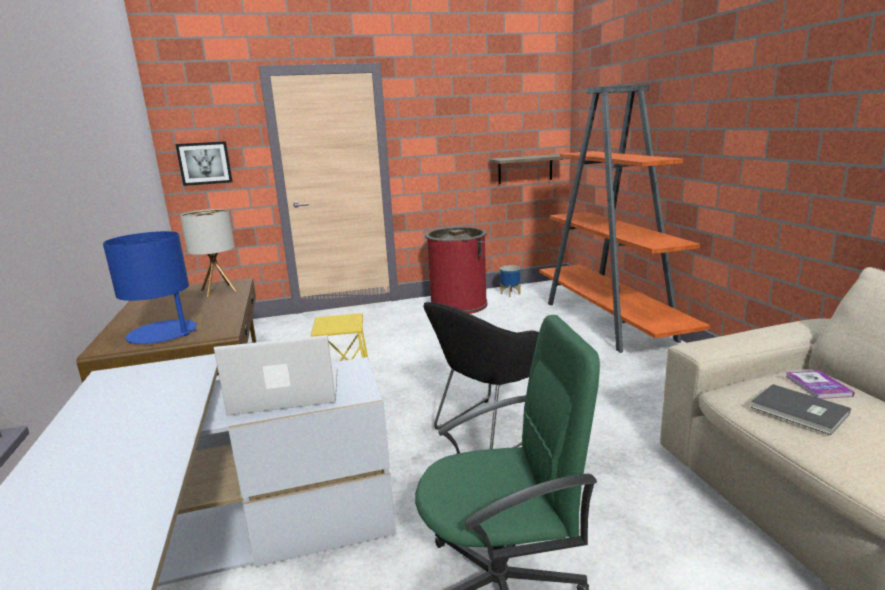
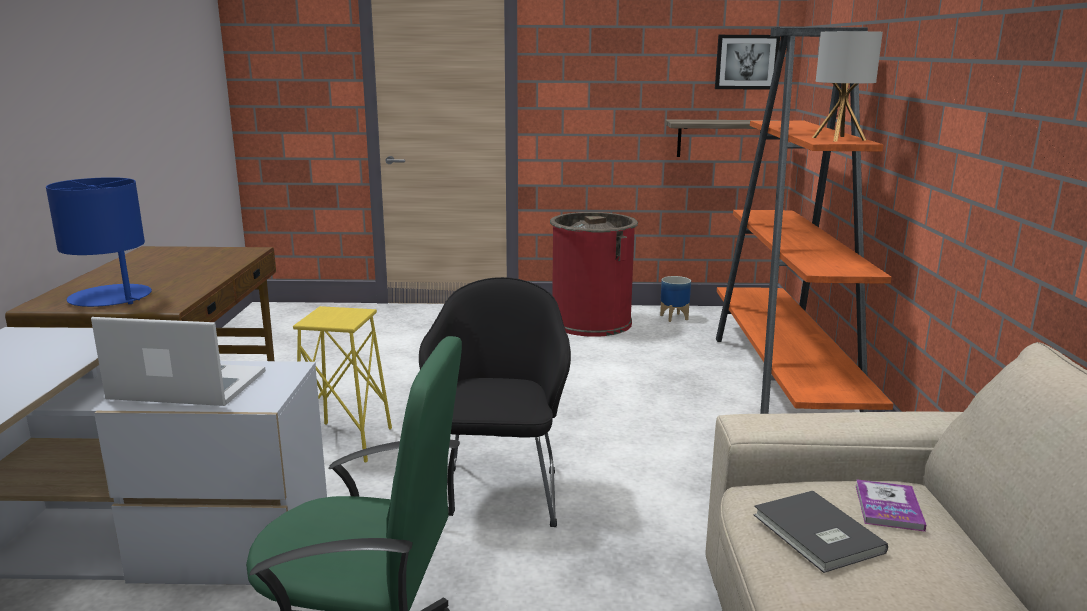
camera: 15 degrees right, 0 degrees up
picture [175,141,233,186] -> picture moved to [715,35,780,90]
table lamp [180,209,237,297] -> table lamp moved to [812,31,883,142]
black armchair [423,302,539,449] -> black armchair turned 120 degrees clockwise [419,277,571,527]

